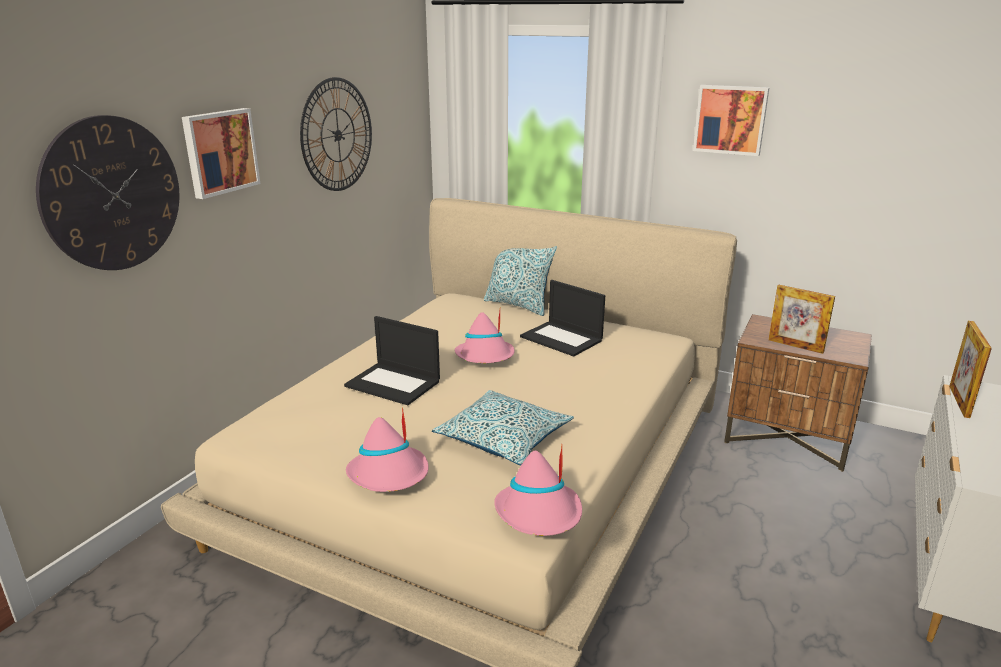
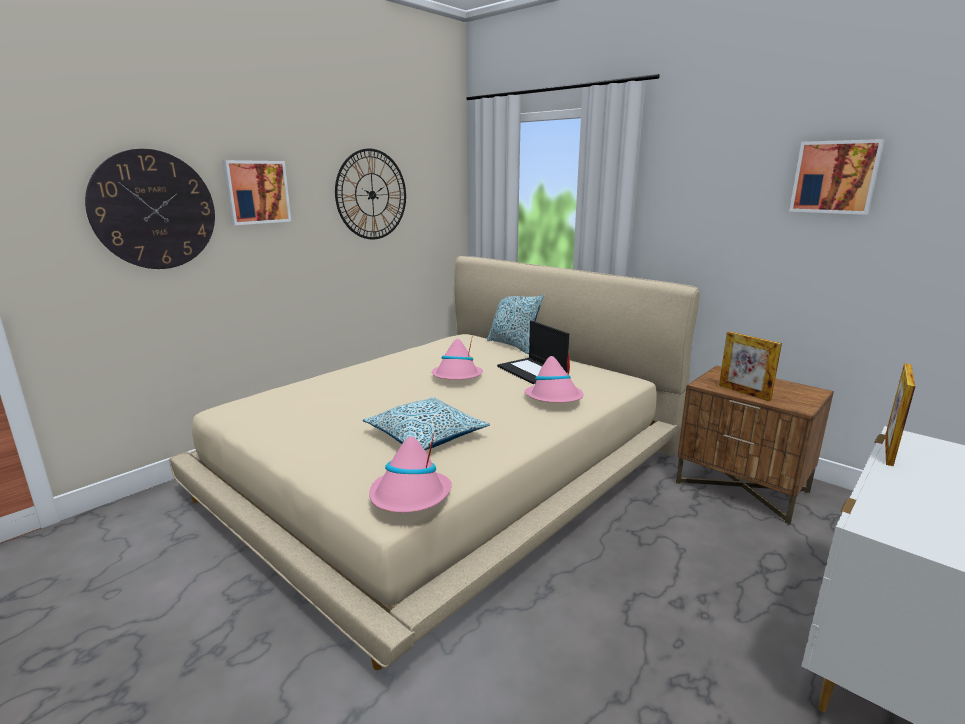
camera: 15 degrees right, 5 degrees down
laptop [344,316,440,405] -> none
pink hat [346,407,429,492] -> pink hat moved to [525,351,583,403]
picture [693,85,770,156] -> picture moved to [789,139,885,215]

